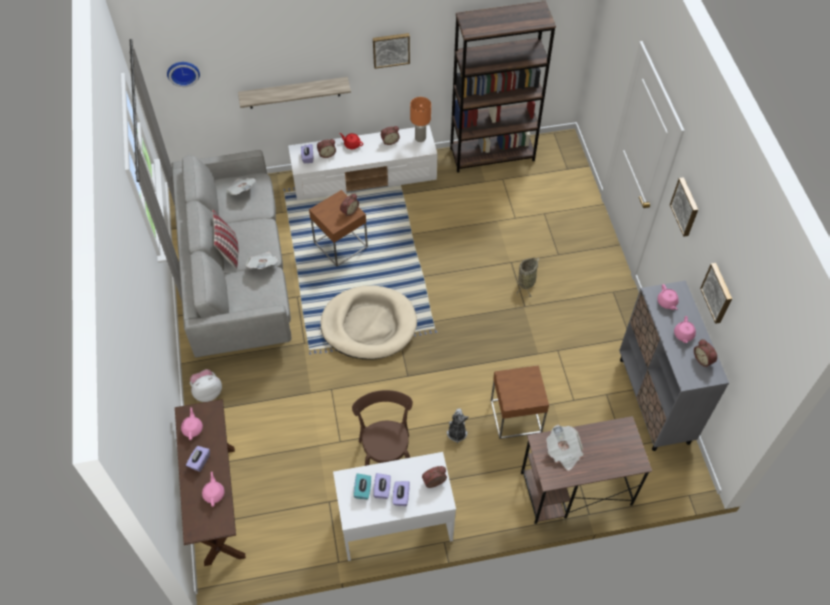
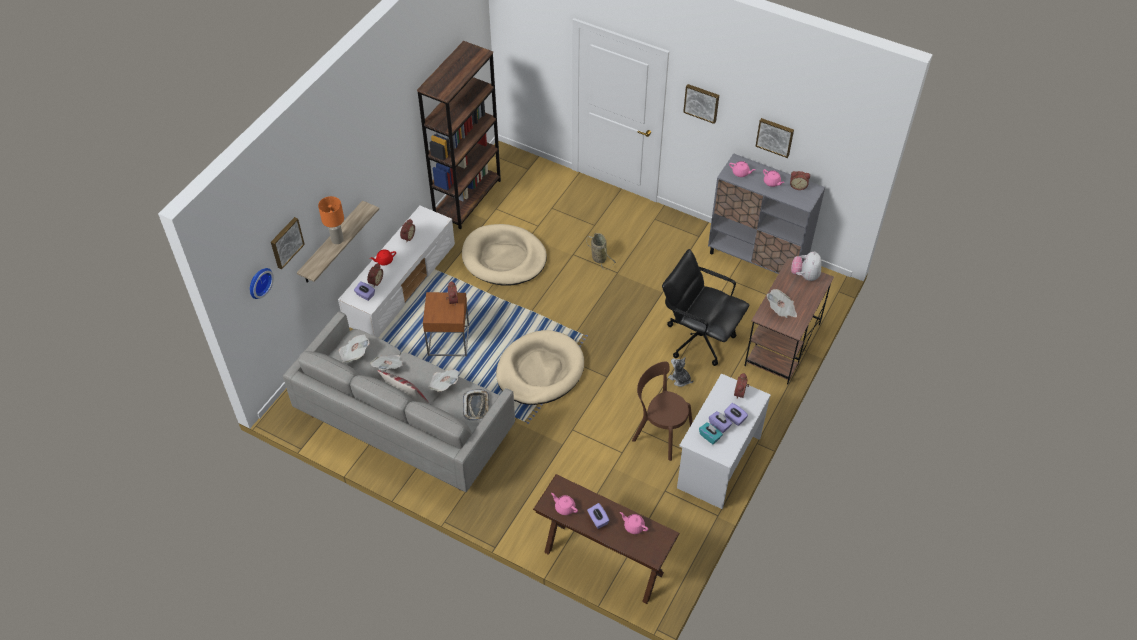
camera: 50 degrees left, 5 degrees down
plush toy [190,369,222,402] -> plush toy moved to [791,251,822,281]
picture [373,33,410,69] -> picture moved to [271,217,305,269]
orange table lamp [410,97,431,142] -> orange table lamp moved to [318,196,344,244]
brown side table [491,365,549,439] -> black office chair [662,249,749,366]
none -> newspaper [370,355,403,370]
none -> beige dog bed [462,224,547,285]
none -> tray [463,389,489,420]

